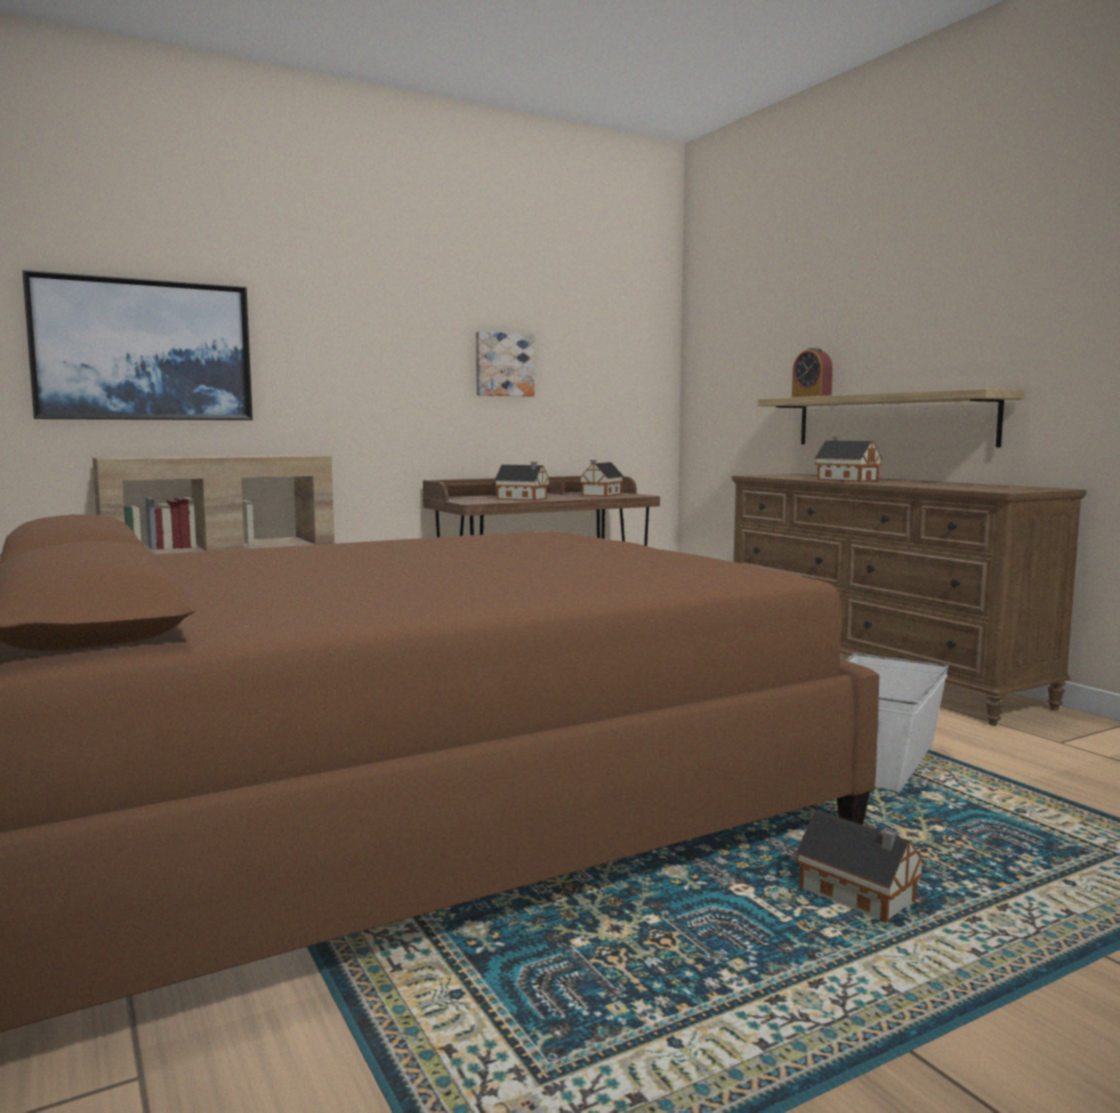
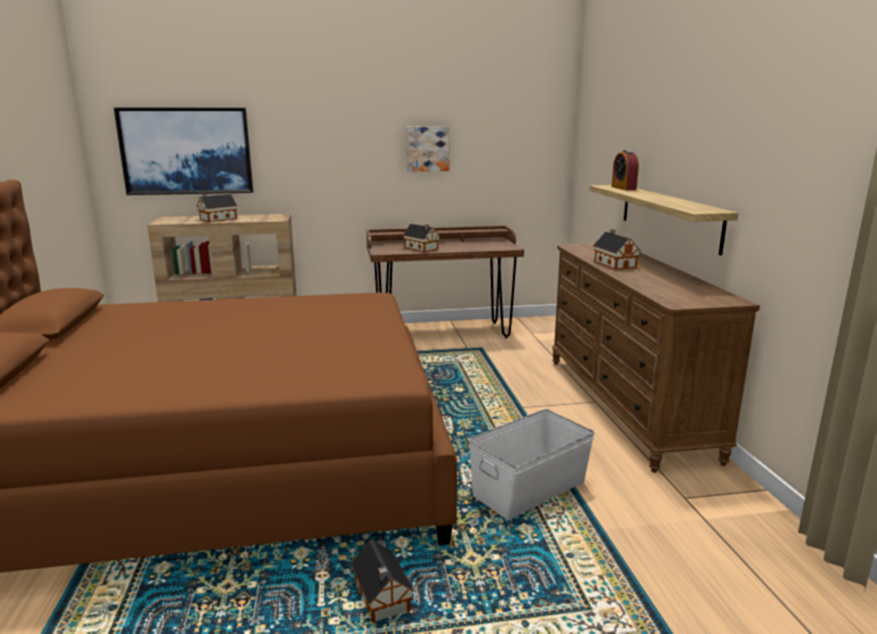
camera: 20 degrees right, 10 degrees up
toy house [579,460,624,497] -> toy house moved to [196,193,237,222]

